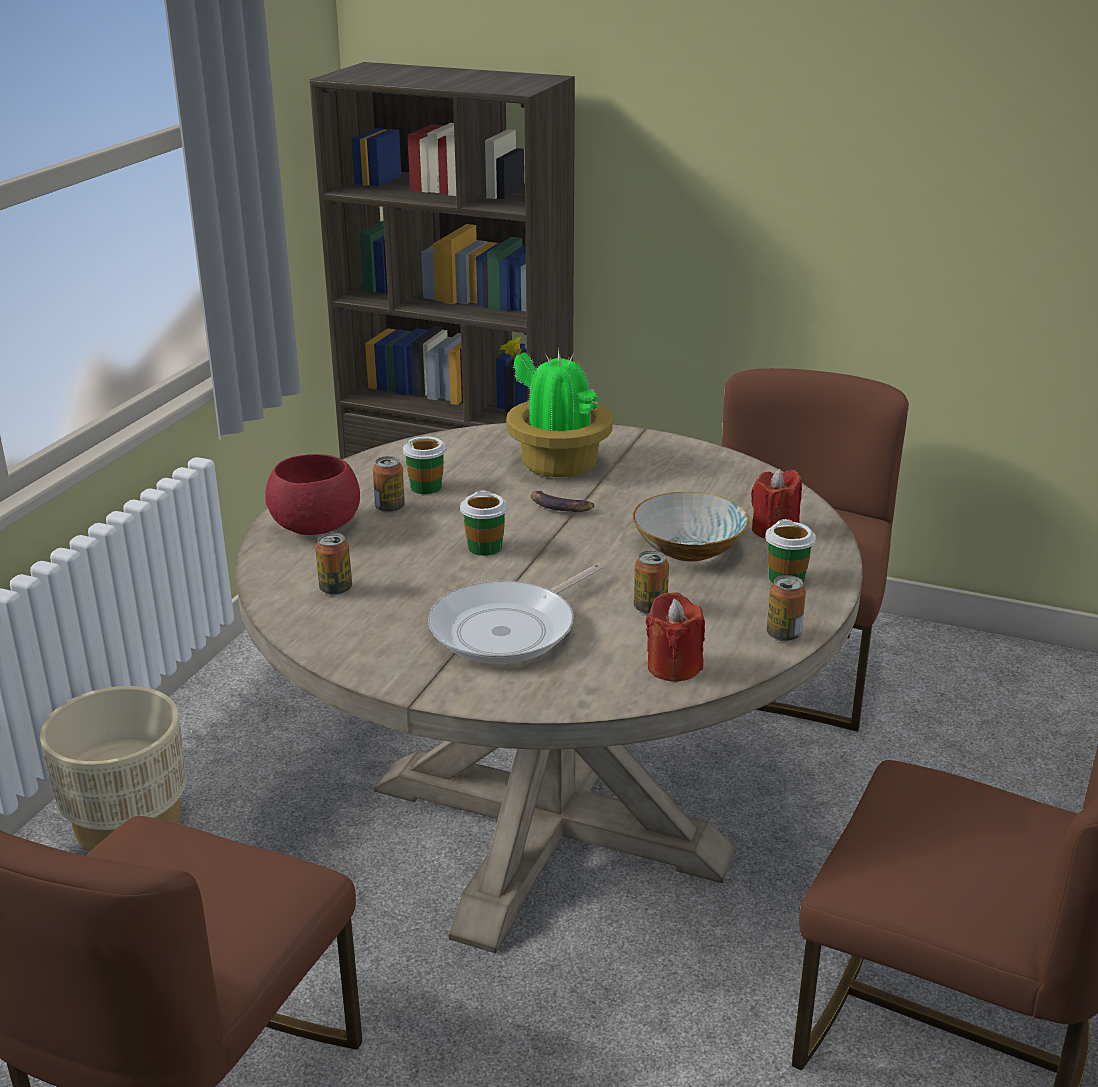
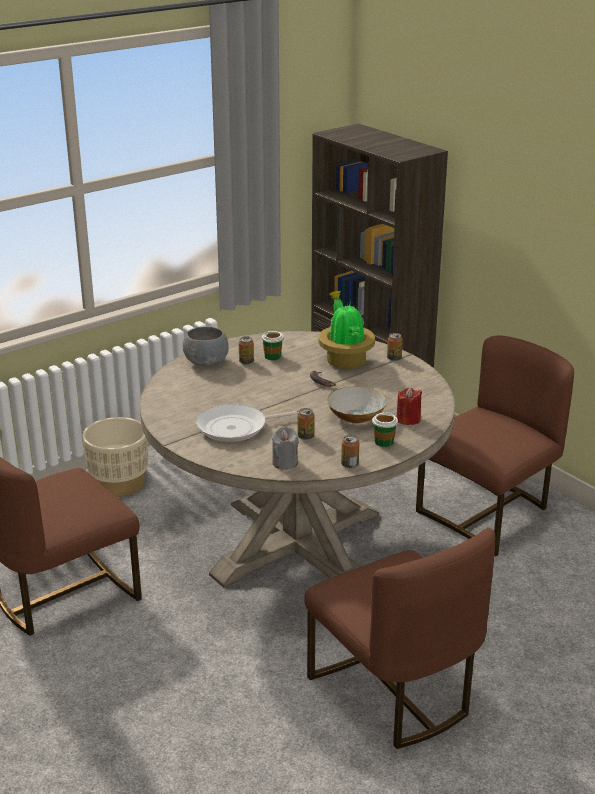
camera: 30 degrees right, 0 degrees up
red bowl [265,454,360,535] -> grey bowl [183,327,229,366]
can [315,532,352,595] -> can moved to [387,333,403,361]
cup [460,490,508,556] -> none
red candle [646,592,705,682] -> grey candle [272,427,299,470]

